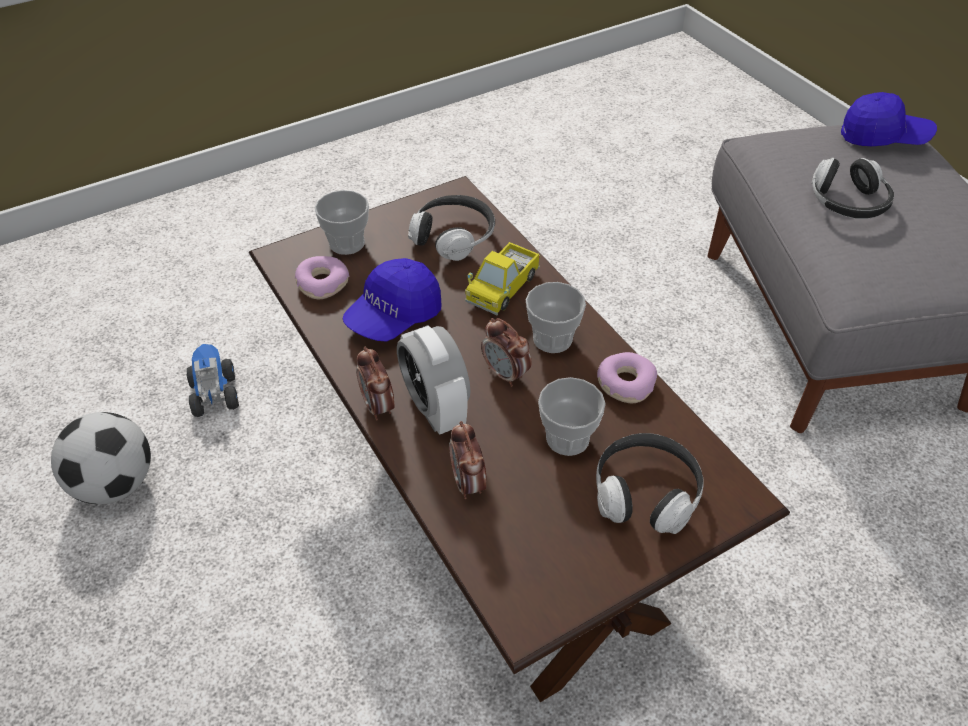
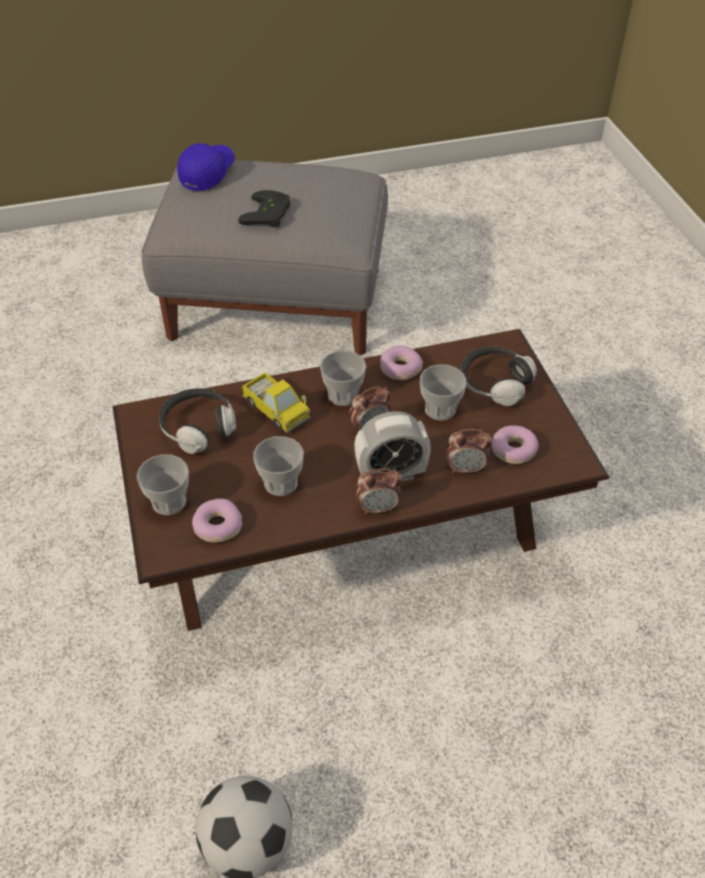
camera: 75 degrees left, 0 degrees up
toy truck [187,344,239,417] -> none
blue cap [343,258,442,341] -> cup [253,436,304,496]
headphones [812,158,894,219] -> black game controller [238,190,290,228]
none -> donut [492,425,539,464]

